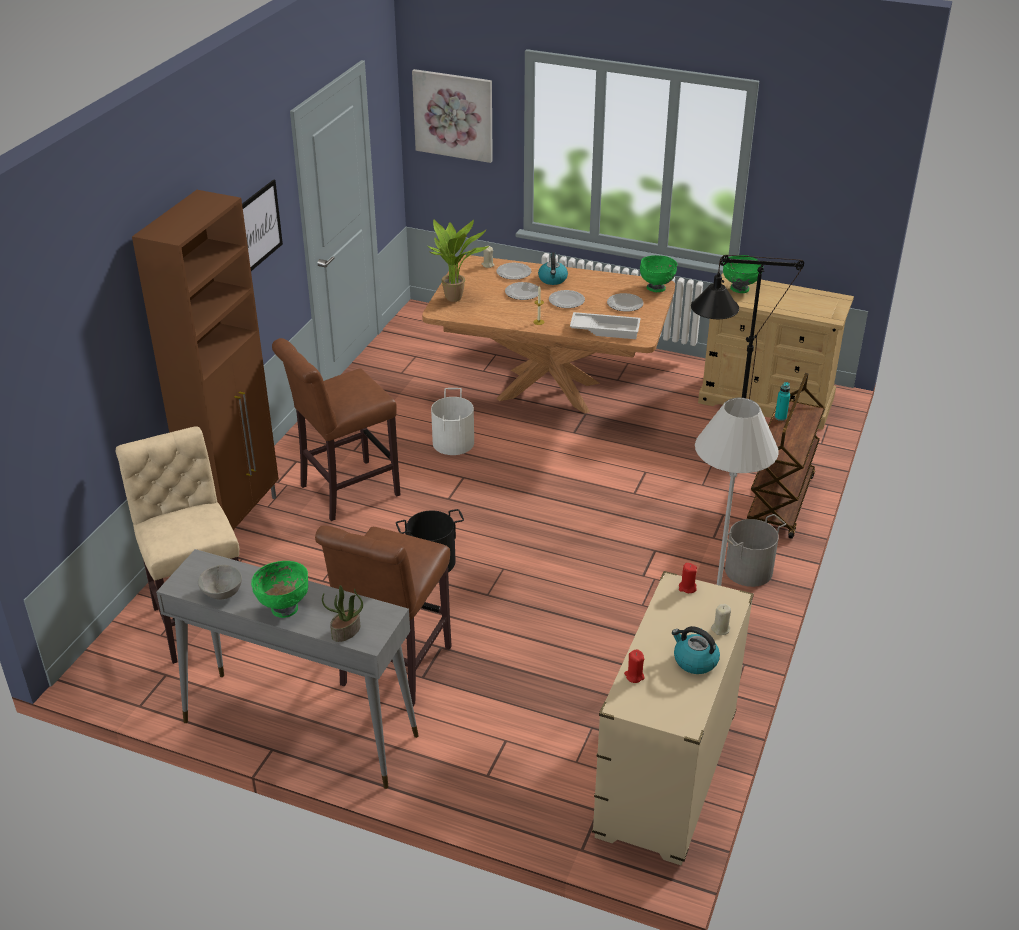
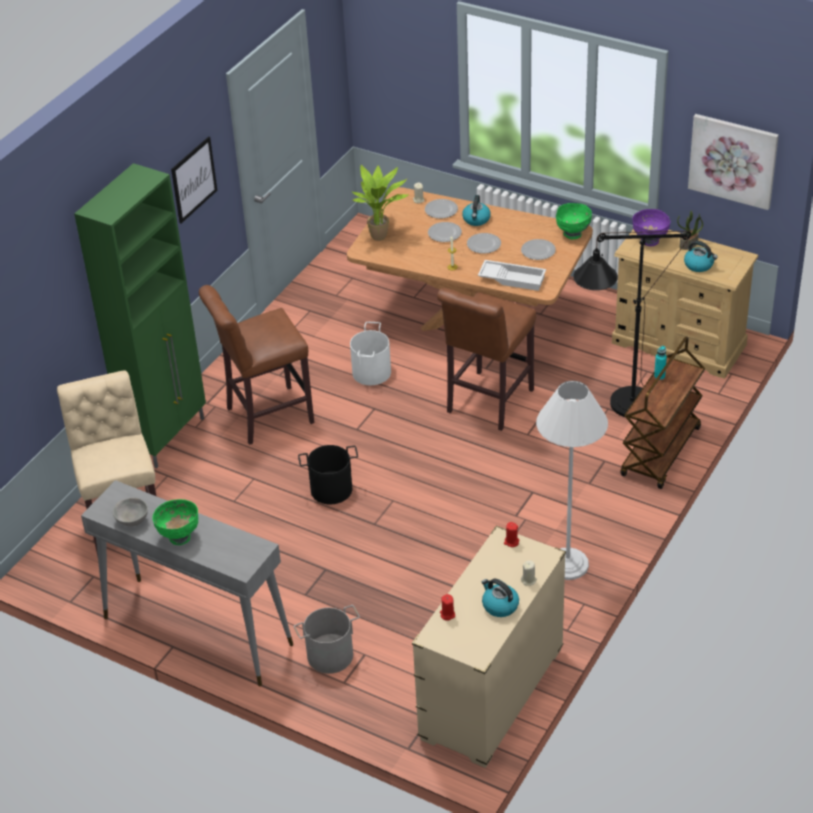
camera: 10 degrees right, 5 degrees up
brown cabinet [132,190,279,530] -> green cabinet [74,163,206,468]
brown stool [315,526,452,707] -> brown stool moved to [437,288,536,431]
potted plant [322,585,363,642] -> potted plant moved to [677,210,703,250]
picture [412,69,493,163] -> picture moved to [688,114,779,210]
green bowl [723,255,762,293] -> purple bowl [632,209,670,246]
grey bucket [725,514,786,587] -> grey bucket moved to [294,605,360,674]
none -> kettle [684,241,718,272]

